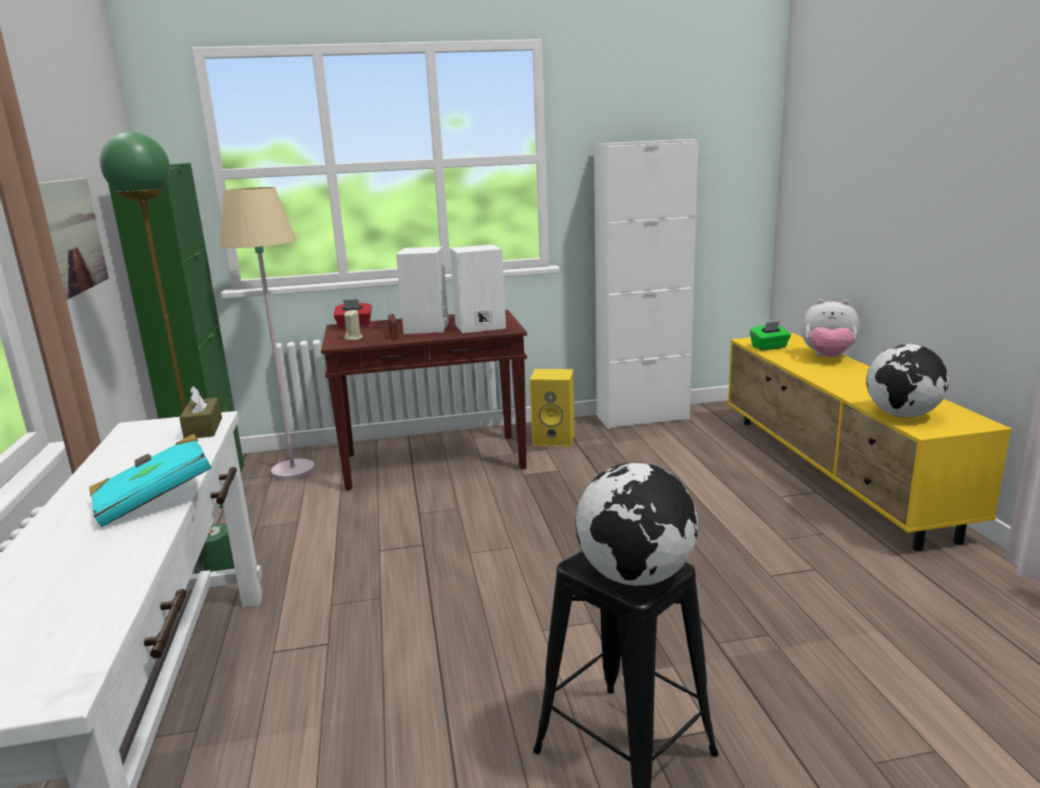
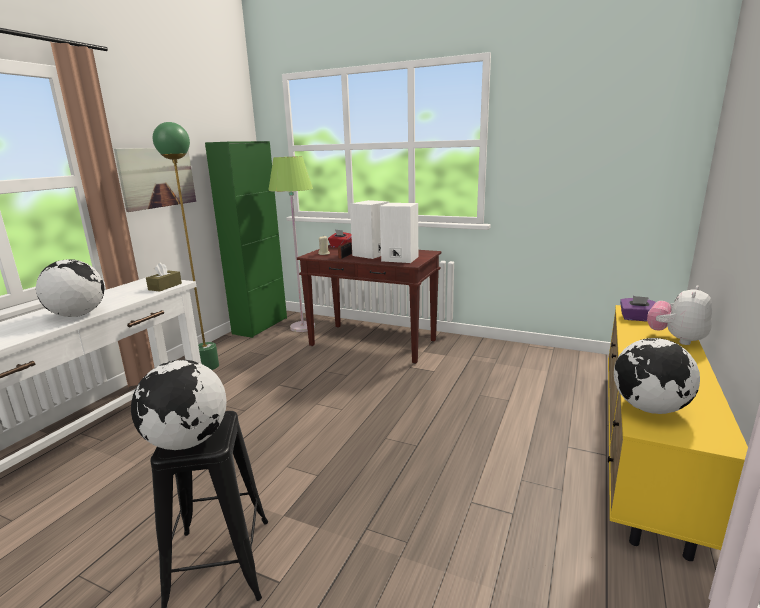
camera: 35 degrees right, 0 degrees up
turquoise book [89,434,212,527] -> globe [36,259,104,317]
beige floor lamp [219,187,315,480] -> green floor lamp [268,156,315,332]
yellow speaker [530,369,575,447] -> none
white cabinet [594,139,698,429] -> none
green tissue box [750,321,791,350] -> purple tissue box [620,296,656,322]
plush toy [801,299,860,357] -> plush toy turned 75 degrees clockwise [647,285,712,345]

